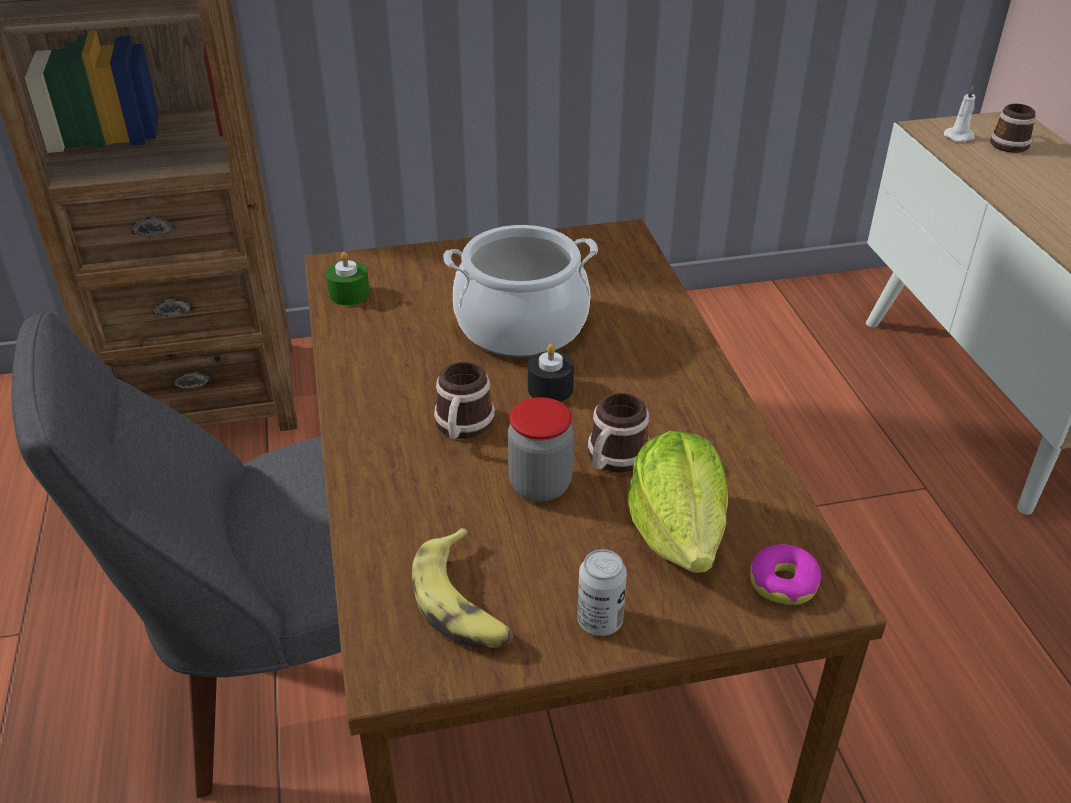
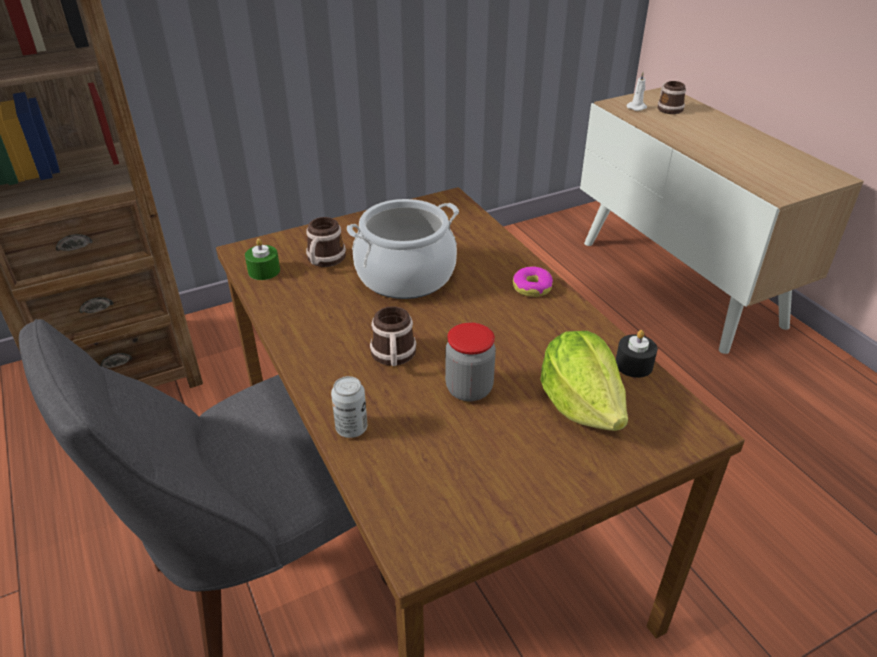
camera: 15 degrees left, 0 degrees up
banana [412,528,513,648] -> none
black candle [528,344,574,402] -> black candle moved to [616,330,657,378]
can [578,549,627,636] -> can moved to [331,376,367,438]
mug [588,393,650,473] -> mug moved to [306,217,346,267]
donut [750,544,821,605] -> donut moved to [513,267,553,297]

